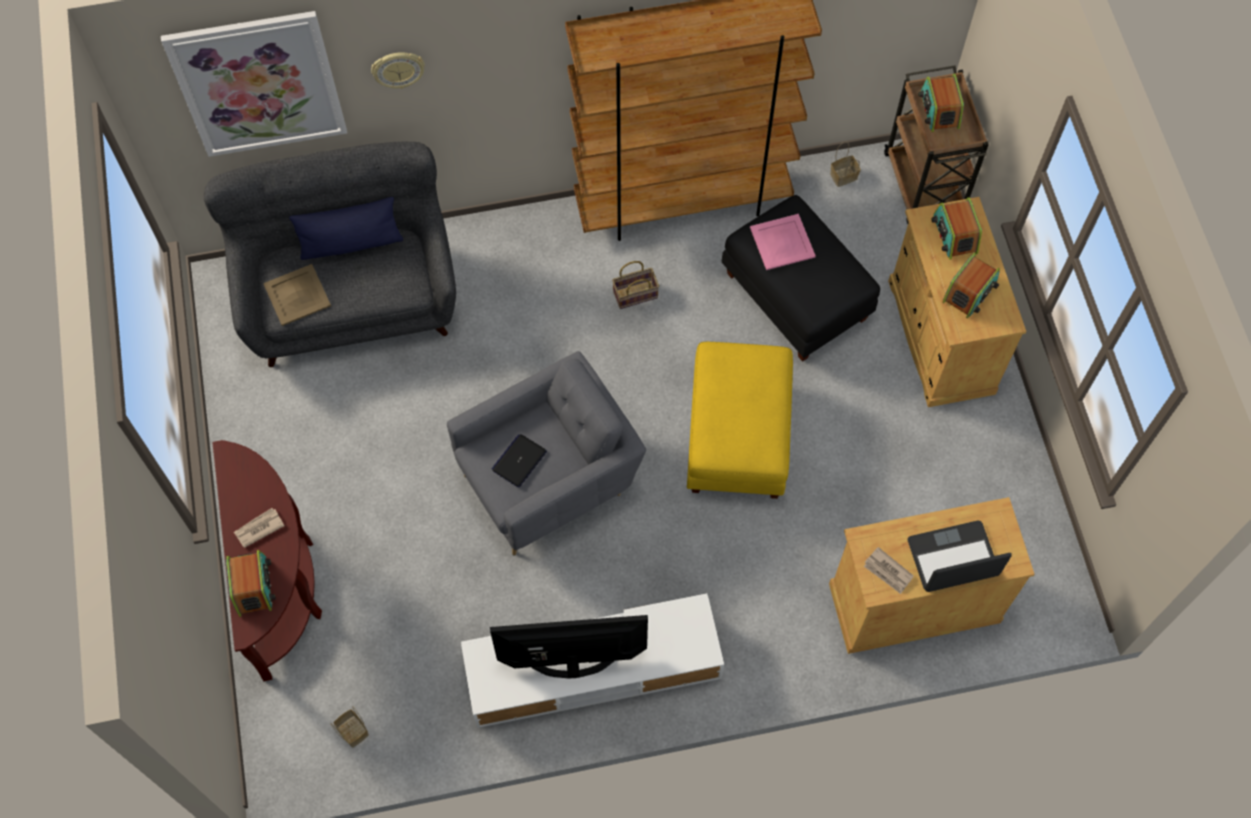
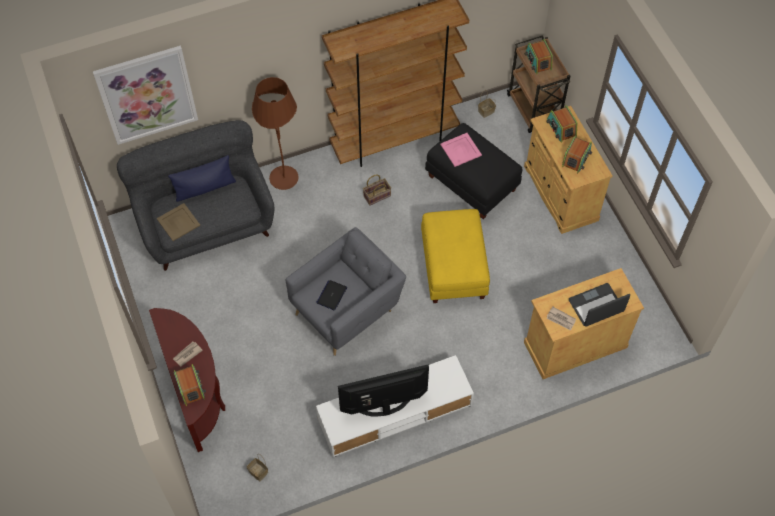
camera: 10 degrees left, 5 degrees down
wall clock [371,52,425,89] -> none
none -> brown floor lamp [252,77,299,190]

